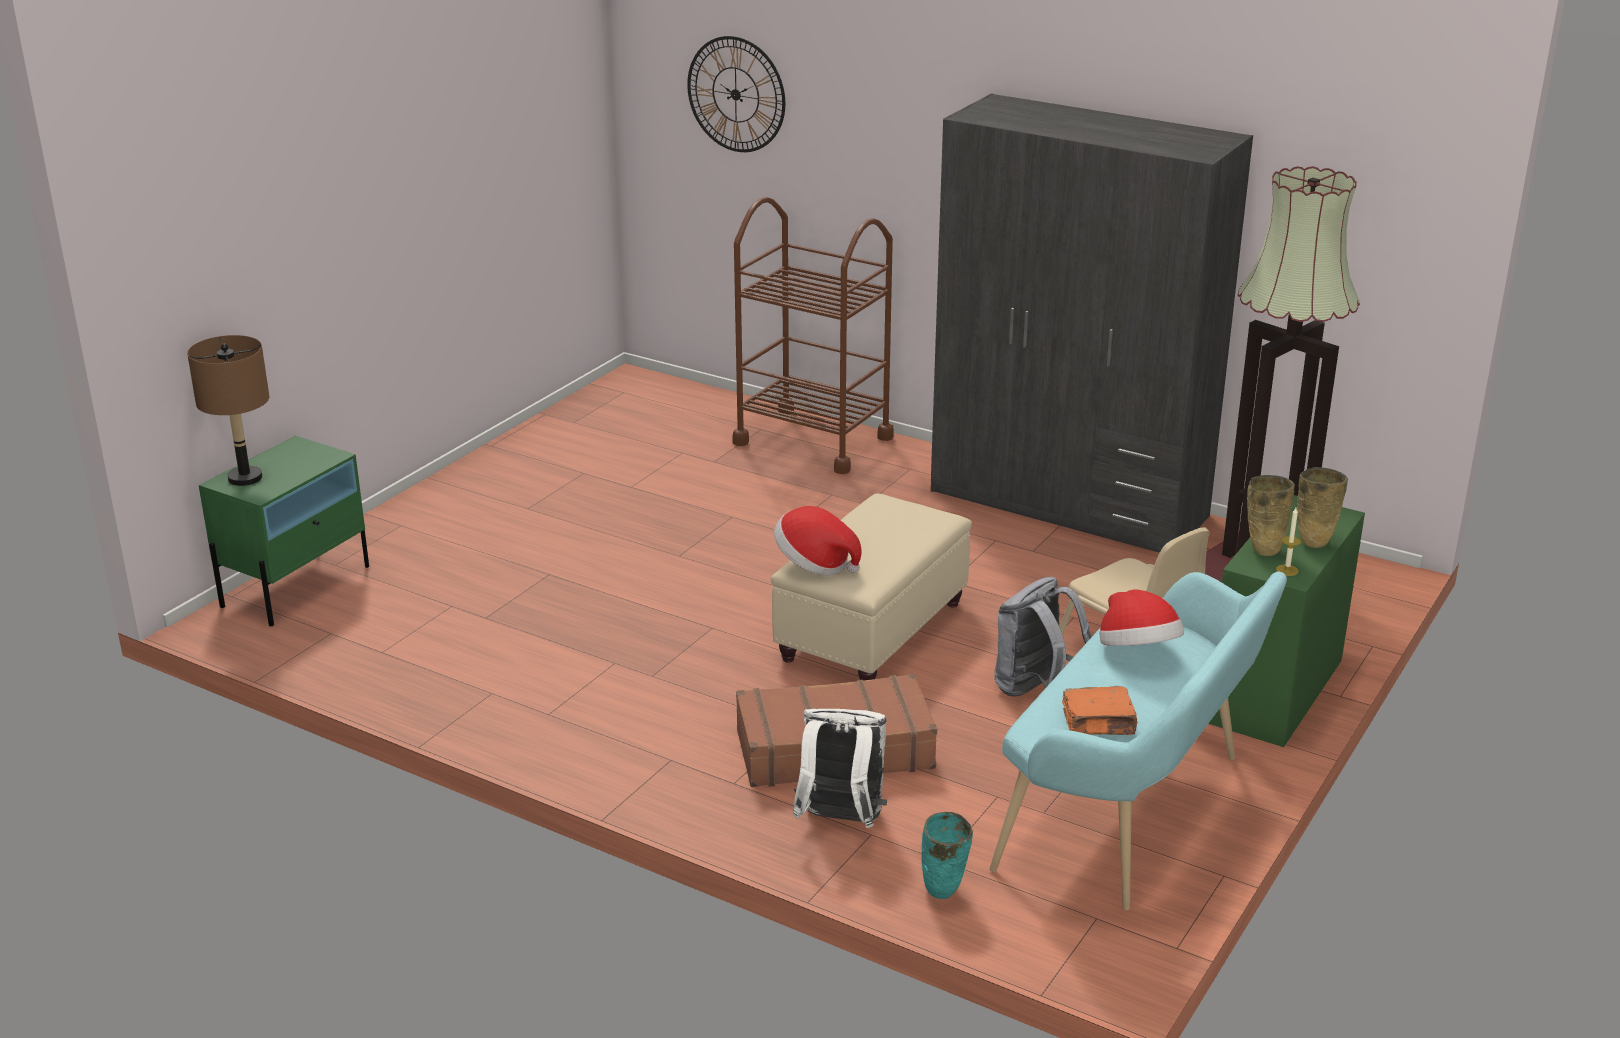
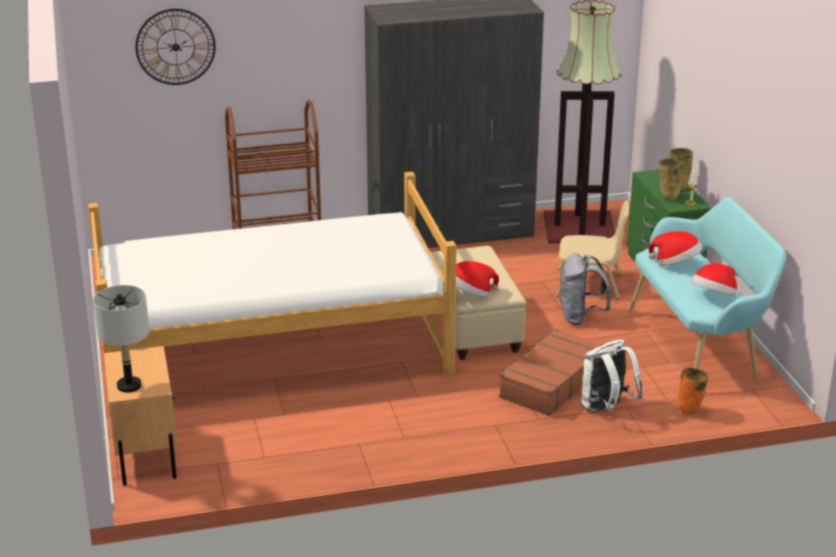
camera: 45 degrees left, 0 degrees up
brown table lamp [187,335,269,486] -> grey table lamp [93,285,149,393]
green nightstand [199,436,369,626] -> beige nightstand [104,346,177,486]
turquoise vase [921,812,973,899] -> orange vase [678,368,708,415]
orange book [1062,686,1138,735] -> hat [691,263,737,296]
none -> bed [88,172,456,377]

